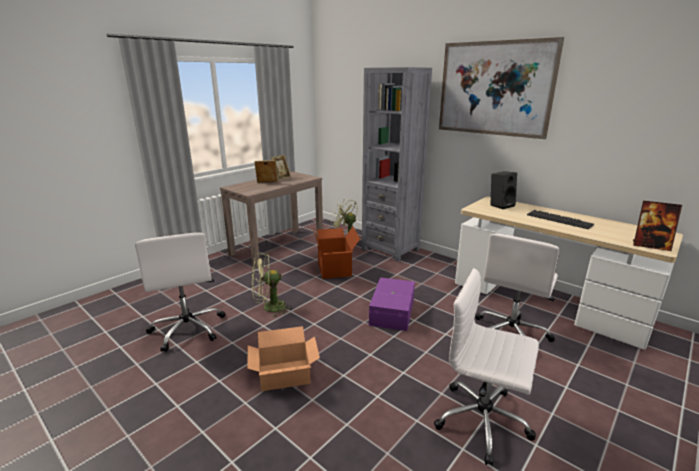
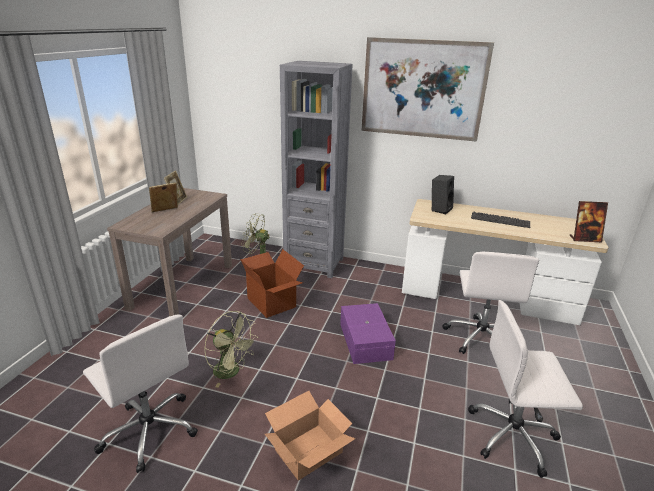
camera: 25 degrees left, 5 degrees up
green fan [252,253,293,317] -> green fan turned 105 degrees counterclockwise [204,311,258,388]

